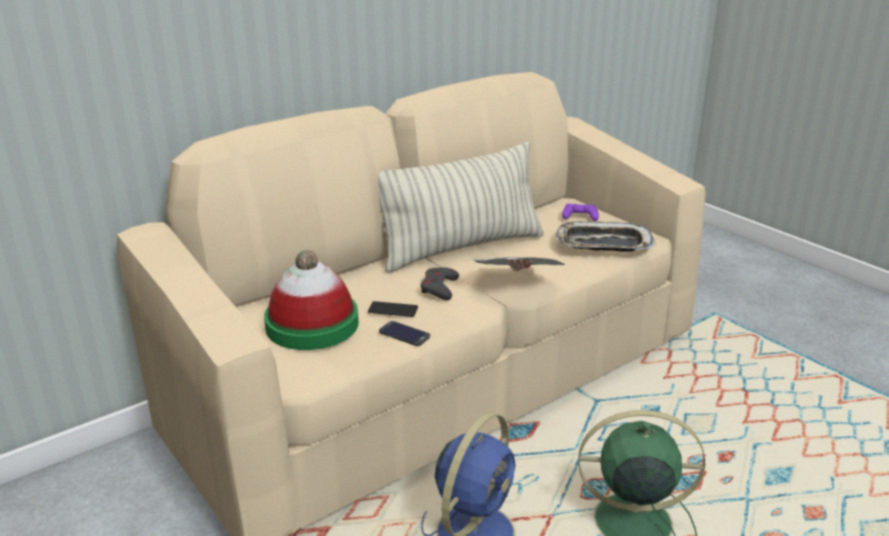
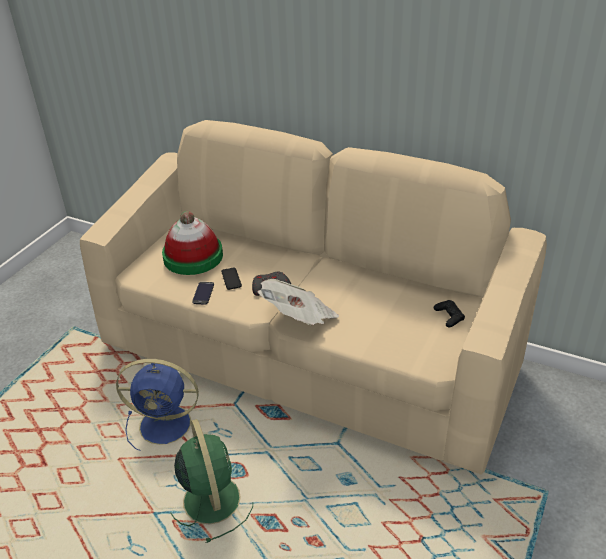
camera: 65 degrees right, 10 degrees up
pillow [378,142,544,273] -> none
tray [555,222,656,252] -> none
purple game controller [562,204,599,221] -> black game controller [433,300,465,328]

